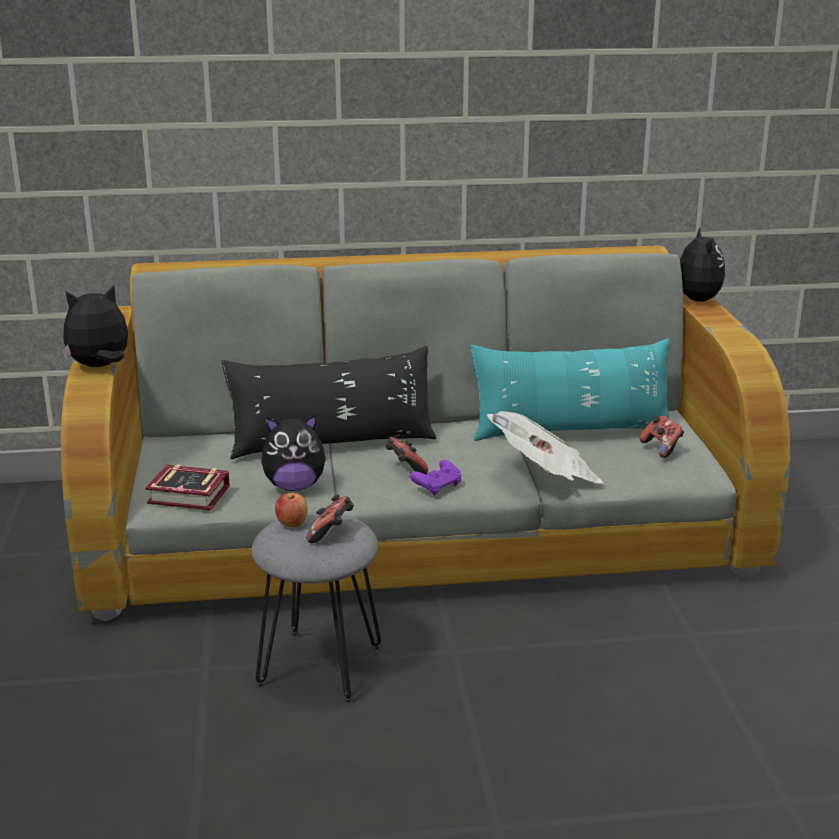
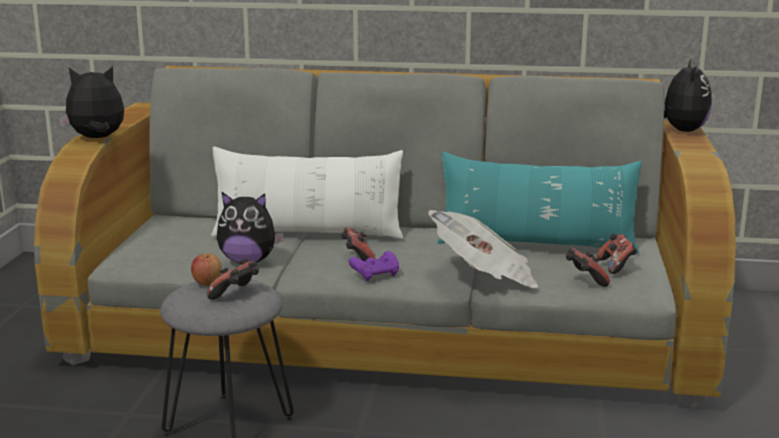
camera: 15 degrees right, 5 degrees down
book [145,464,230,510] -> none
black pillow [222,346,436,459] -> white pillow [211,146,403,239]
none -> game controller [566,248,610,287]

